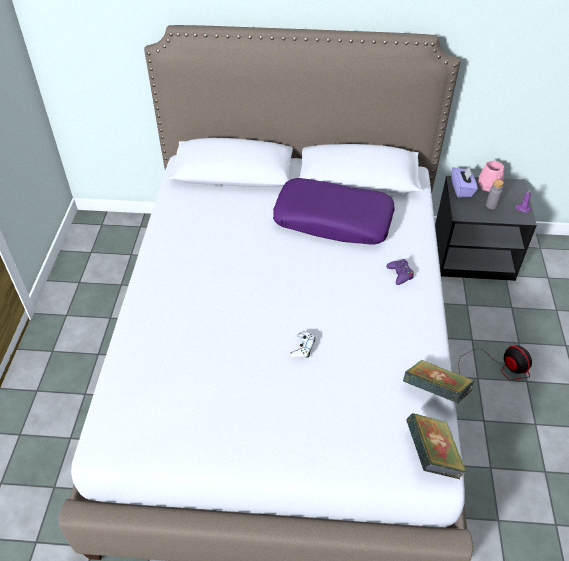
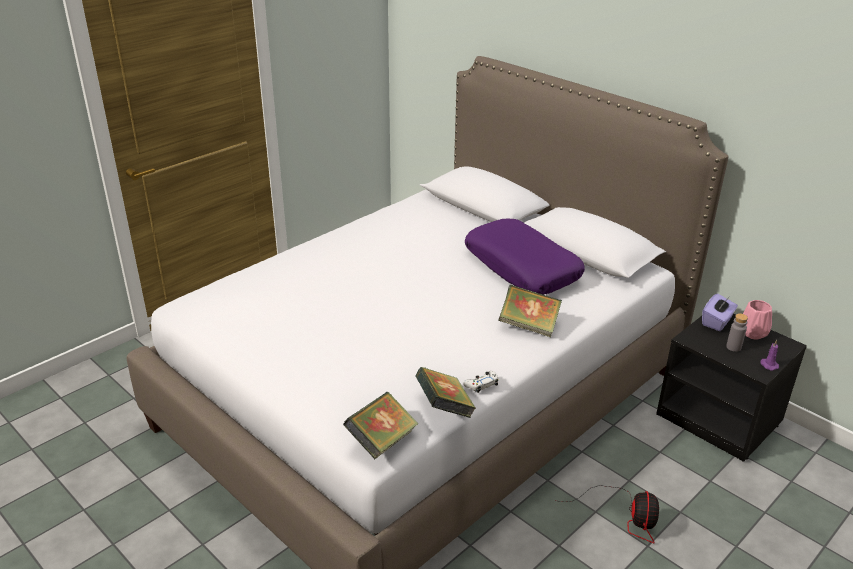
camera: 40 degrees right, 15 degrees down
white game controller [290,332,315,358] -> white game controller moved to [463,371,498,393]
purple game controller [386,259,414,285] -> book [498,285,562,337]

